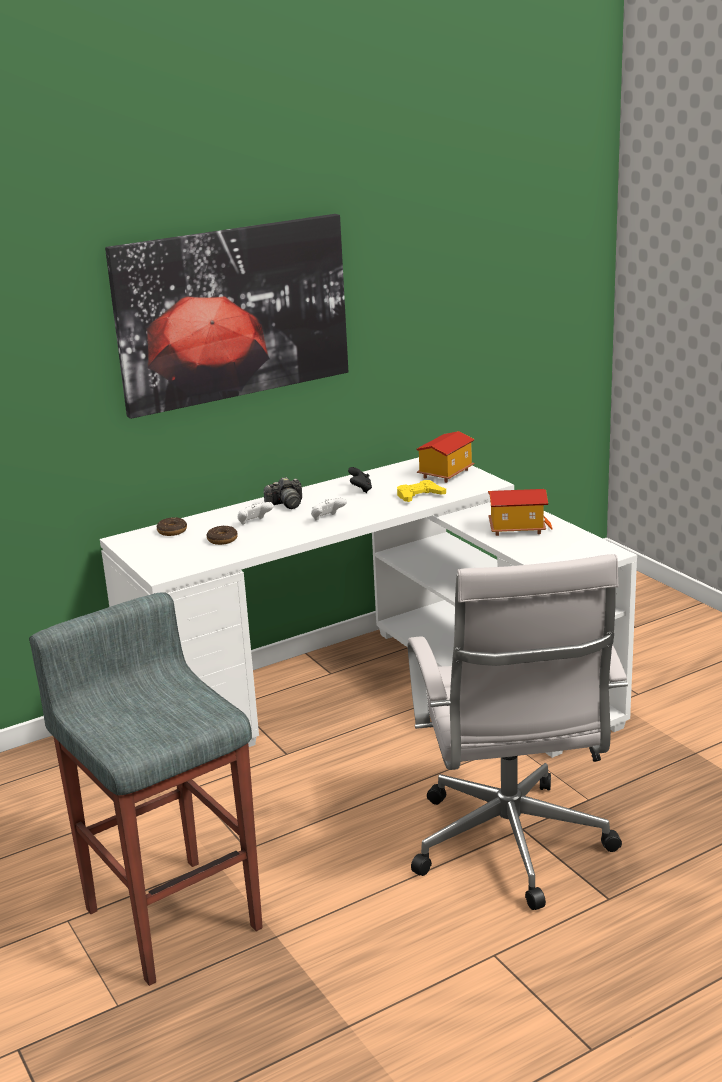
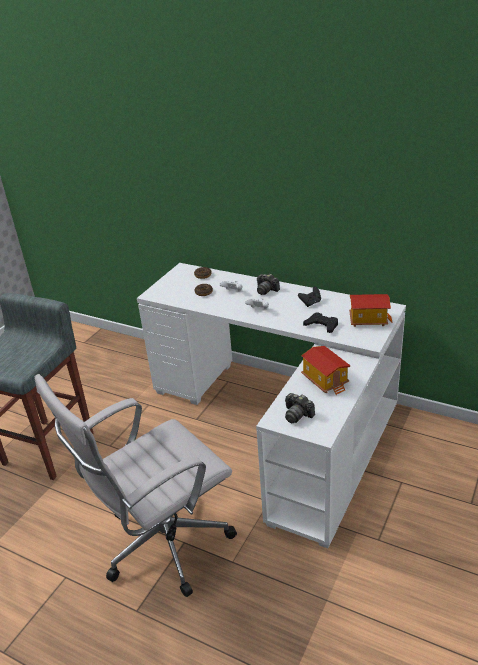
camera: 60 degrees right, 10 degrees up
picture [105,214,348,419] -> none
yellow game controller [397,480,446,502] -> black game controller [303,313,338,333]
none -> camera [285,393,315,423]

